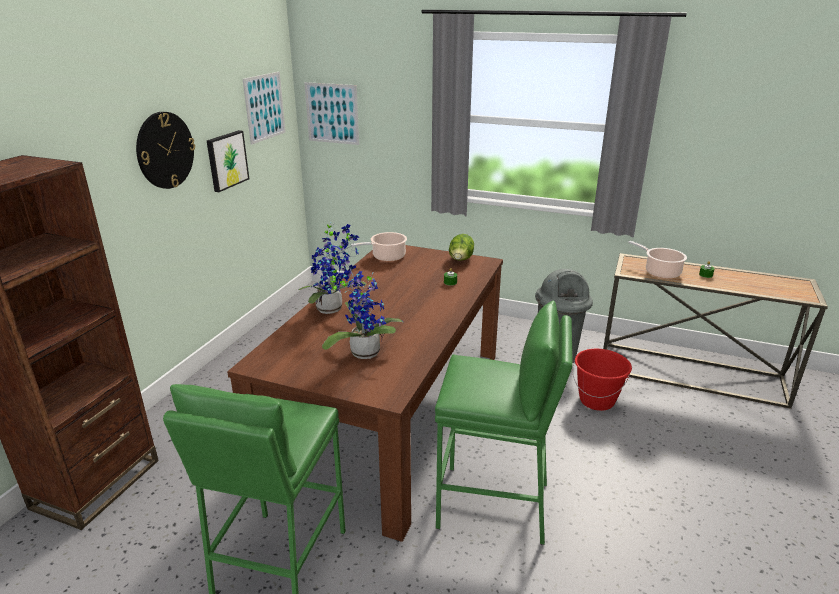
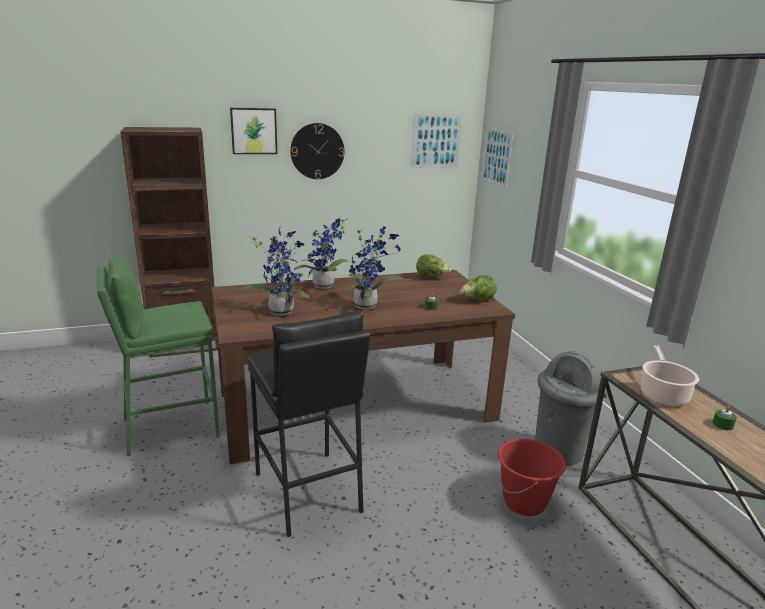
camera: 50 degrees right, 5 degrees down
picture [207,130,249,192] -> picture moved to [230,108,277,154]
cooking pot [351,232,407,261] -> lettuce [416,255,451,278]
green stool [435,301,573,545] -> black stool [248,312,370,537]
none -> potted plant [348,226,403,310]

